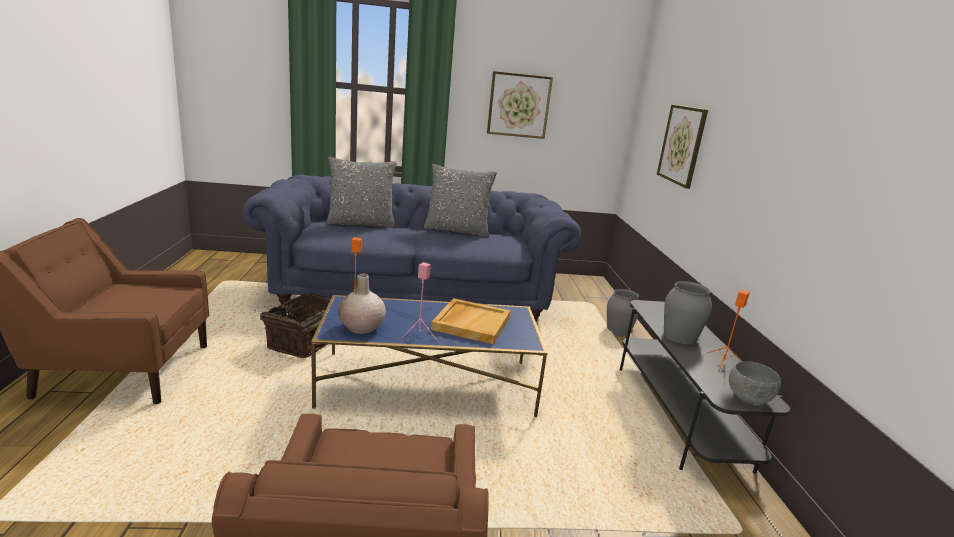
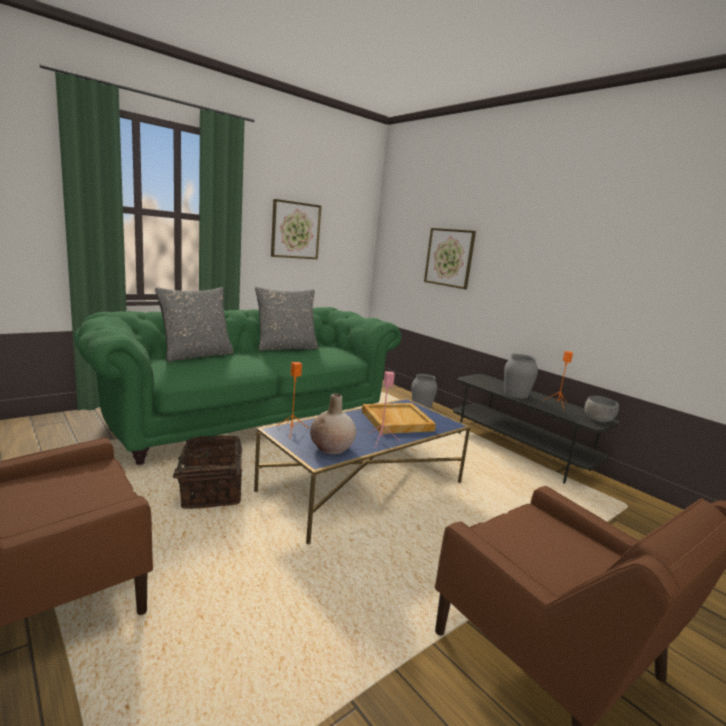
camera: 35 degrees left, 5 degrees down
blue sofa [243,175,581,322] -> green sofa [74,307,401,465]

